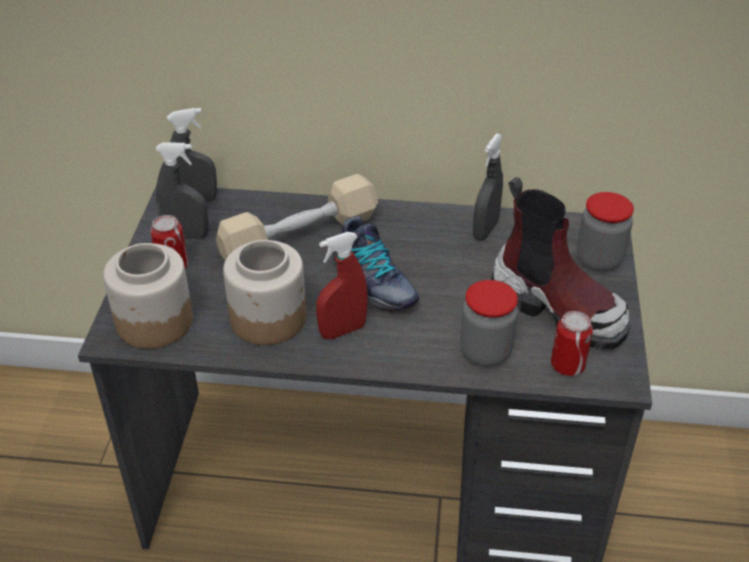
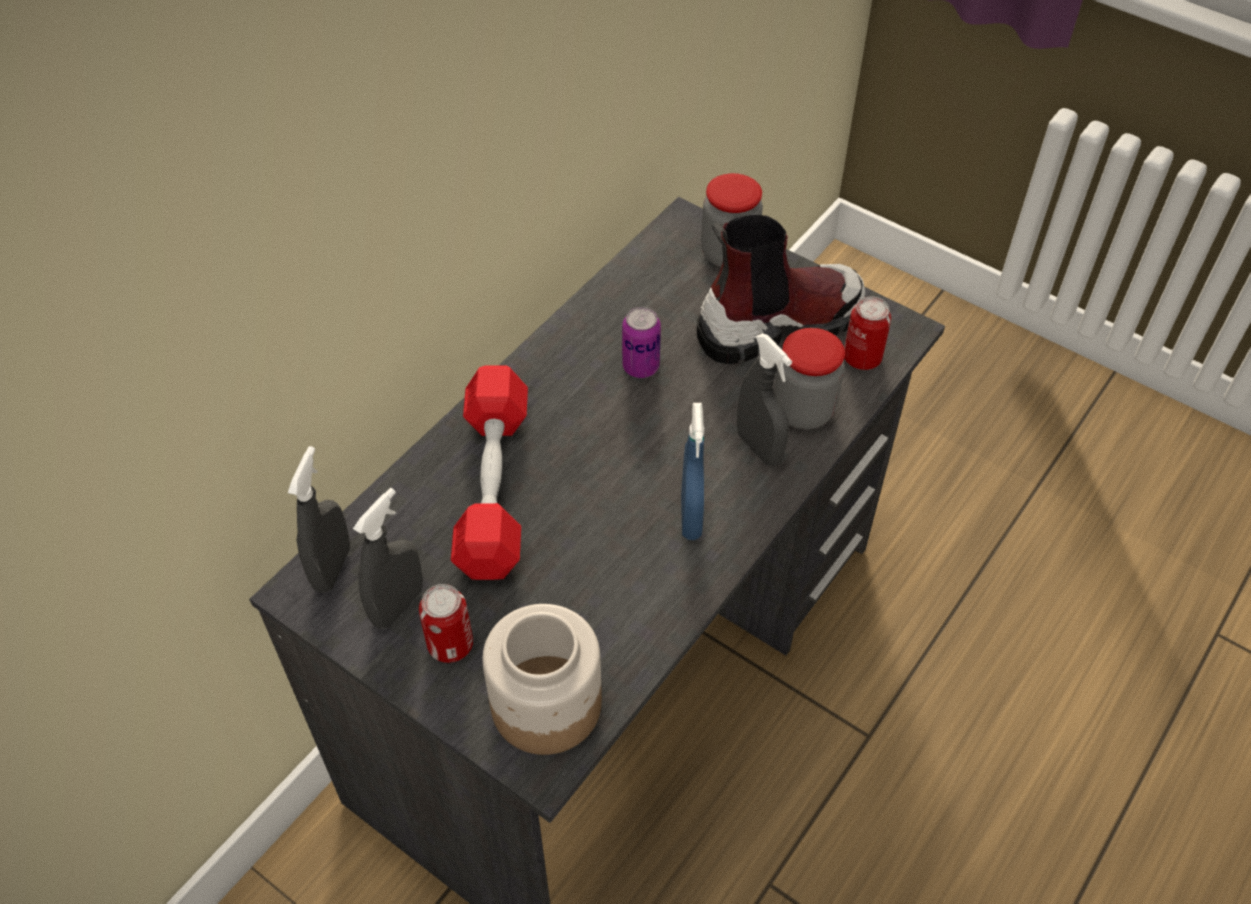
camera: 60 degrees left, 10 degrees up
beige dumbbell [216,174,378,260] -> red dumbbell [451,365,528,580]
jar [223,240,306,345] -> none
red spray bottle [316,232,368,339] -> blue spray bottle [681,403,704,540]
shoe [332,216,419,311] -> none
grey spray bottle [473,133,503,240] -> grey spray bottle moved to [737,333,792,466]
none -> can [622,307,661,378]

